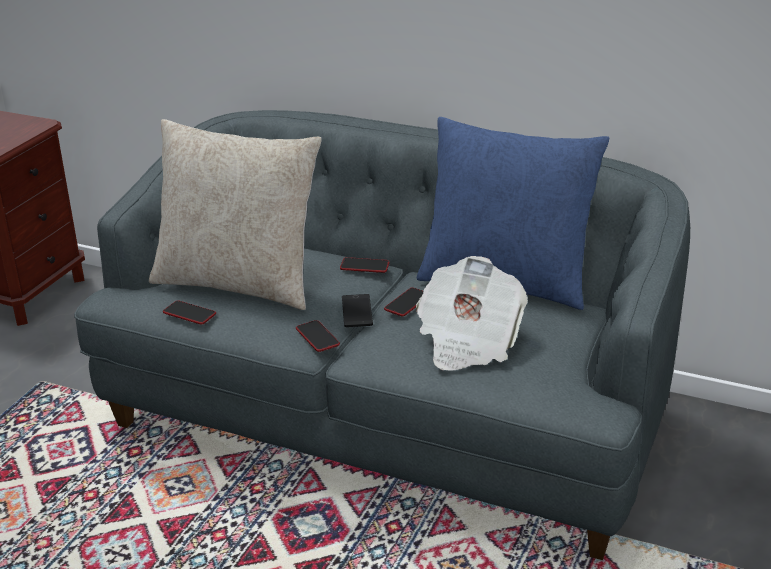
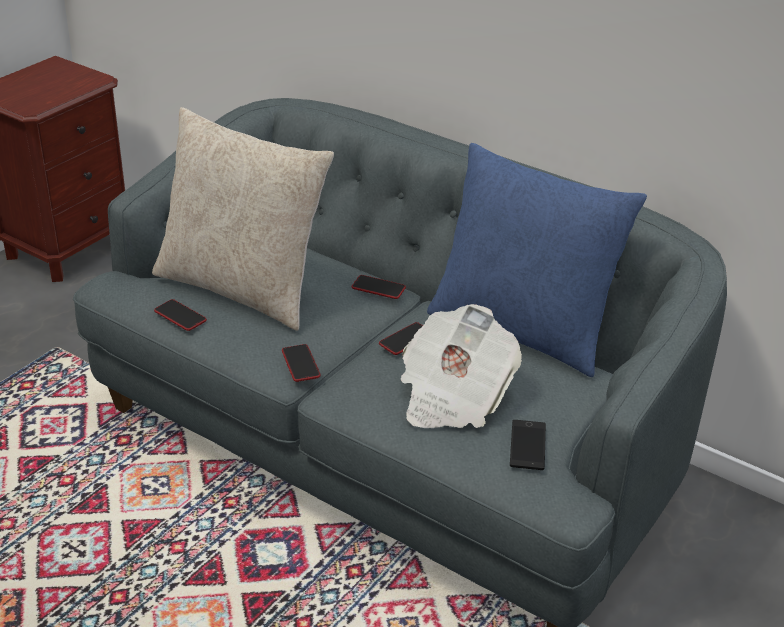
camera: 10 degrees right, 5 degrees up
phone [342,294,373,327] -> phone moved to [510,420,546,470]

